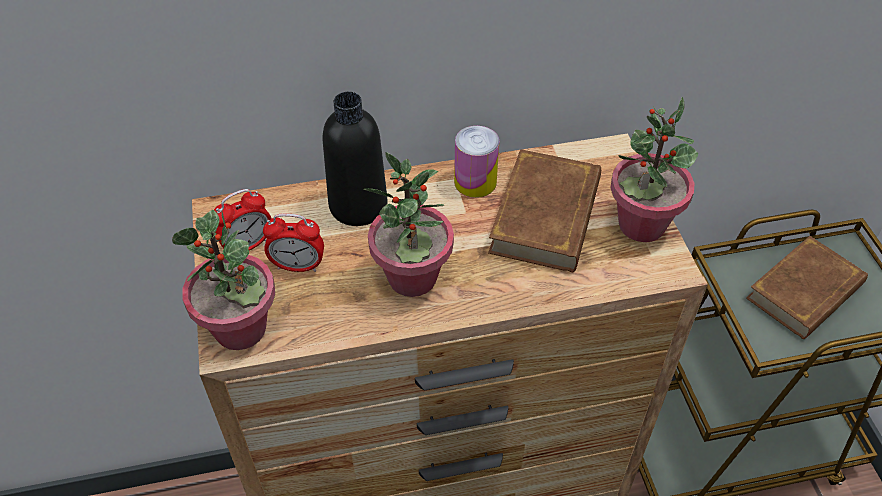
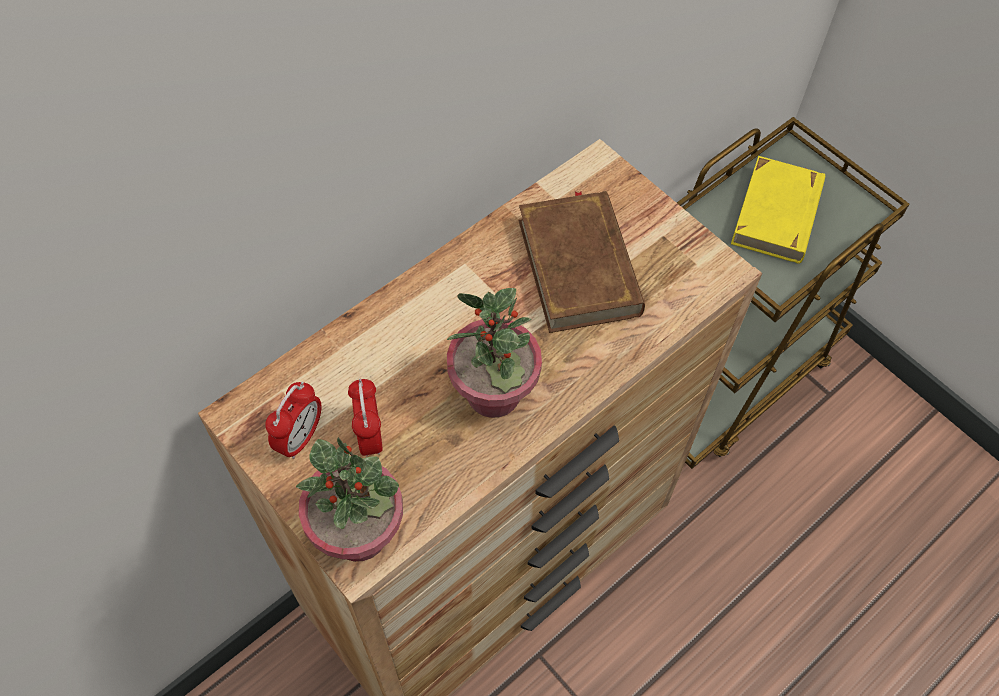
camera: 30 degrees left, 10 degrees up
alarm clock [263,213,324,272] -> alarm clock turned 105 degrees clockwise [348,378,383,456]
black bottle [323,92,388,226] -> none
can [454,126,499,198] -> none
potted plant [610,97,698,242] -> none
brown book [746,236,868,339] -> yellow book [731,156,825,264]

